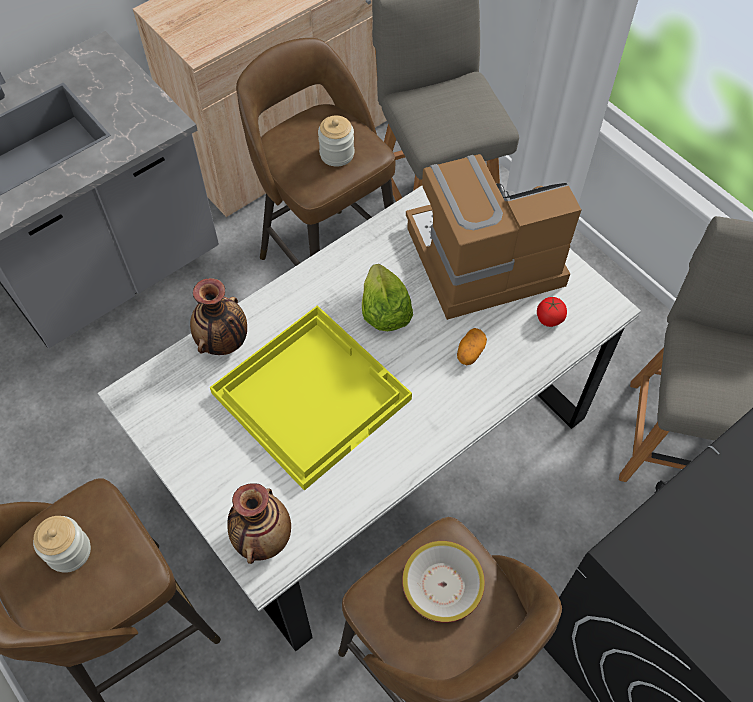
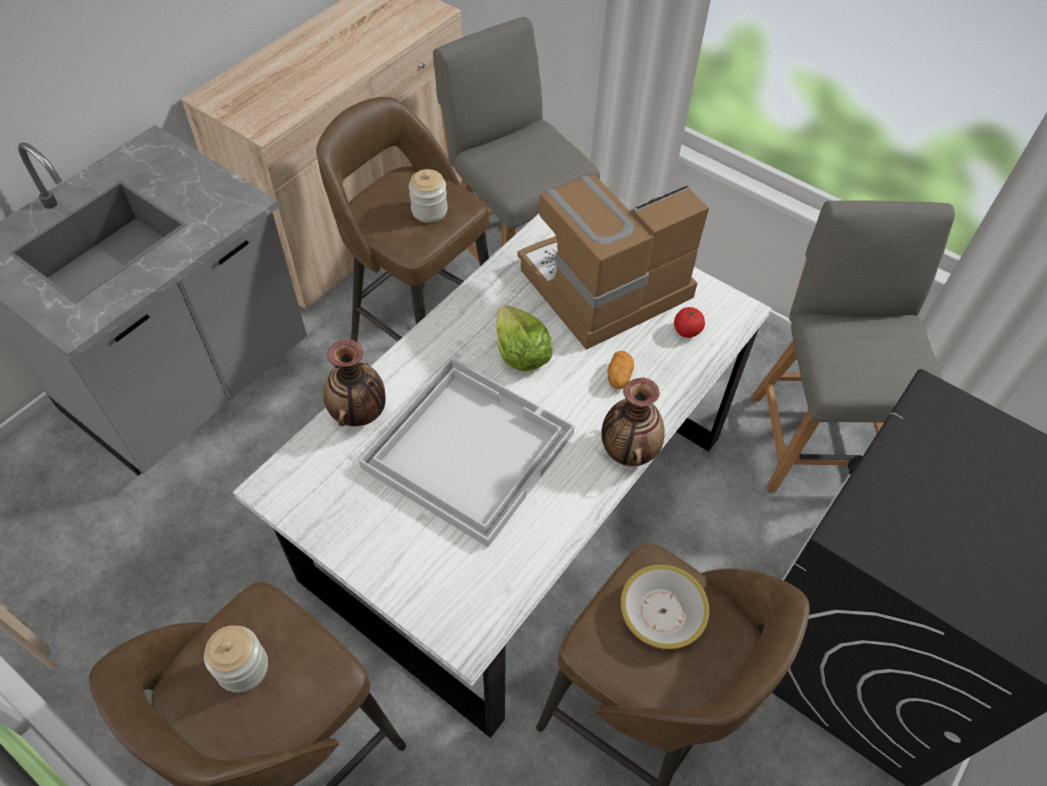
camera: 15 degrees left, 5 degrees down
yellow tray [210,305,412,491] -> white tray [359,358,575,547]
vase [227,483,291,564] -> vase moved to [601,378,665,466]

